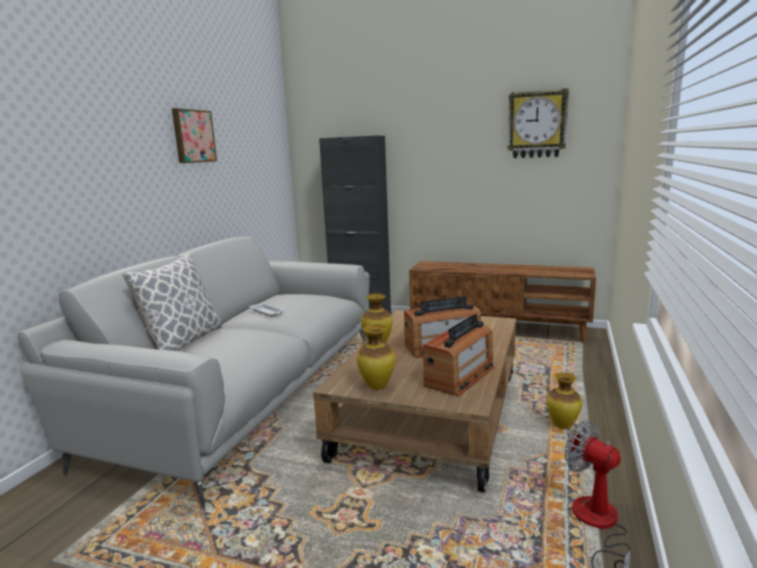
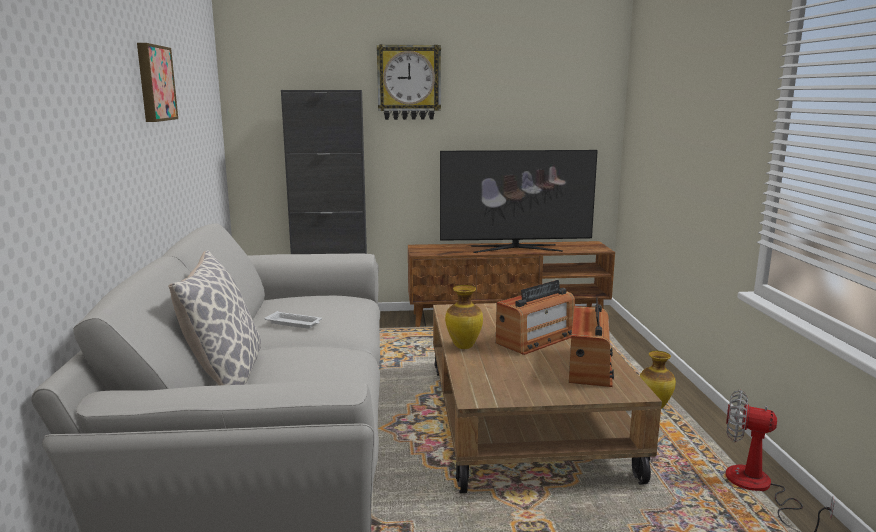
camera: 25 degrees left, 0 degrees up
vase [357,325,395,390] -> none
wall clock [507,88,569,158] -> wall clock moved to [377,44,441,120]
none -> television [440,150,598,253]

